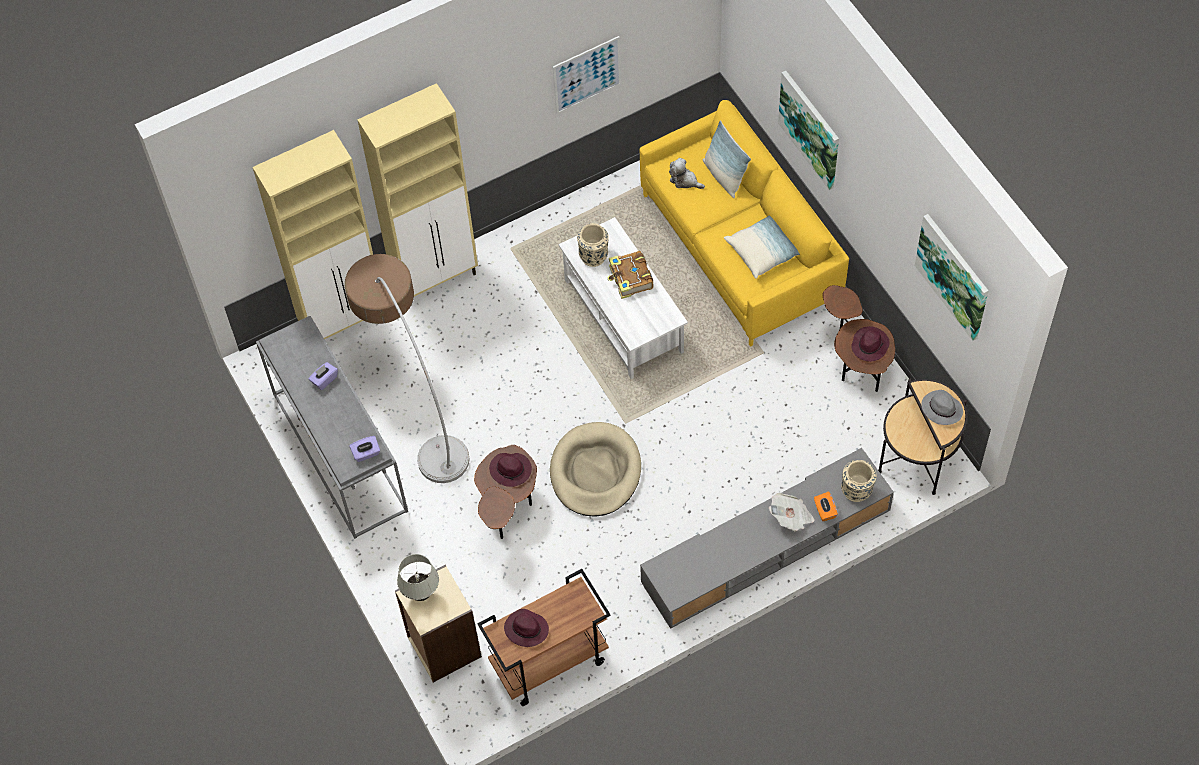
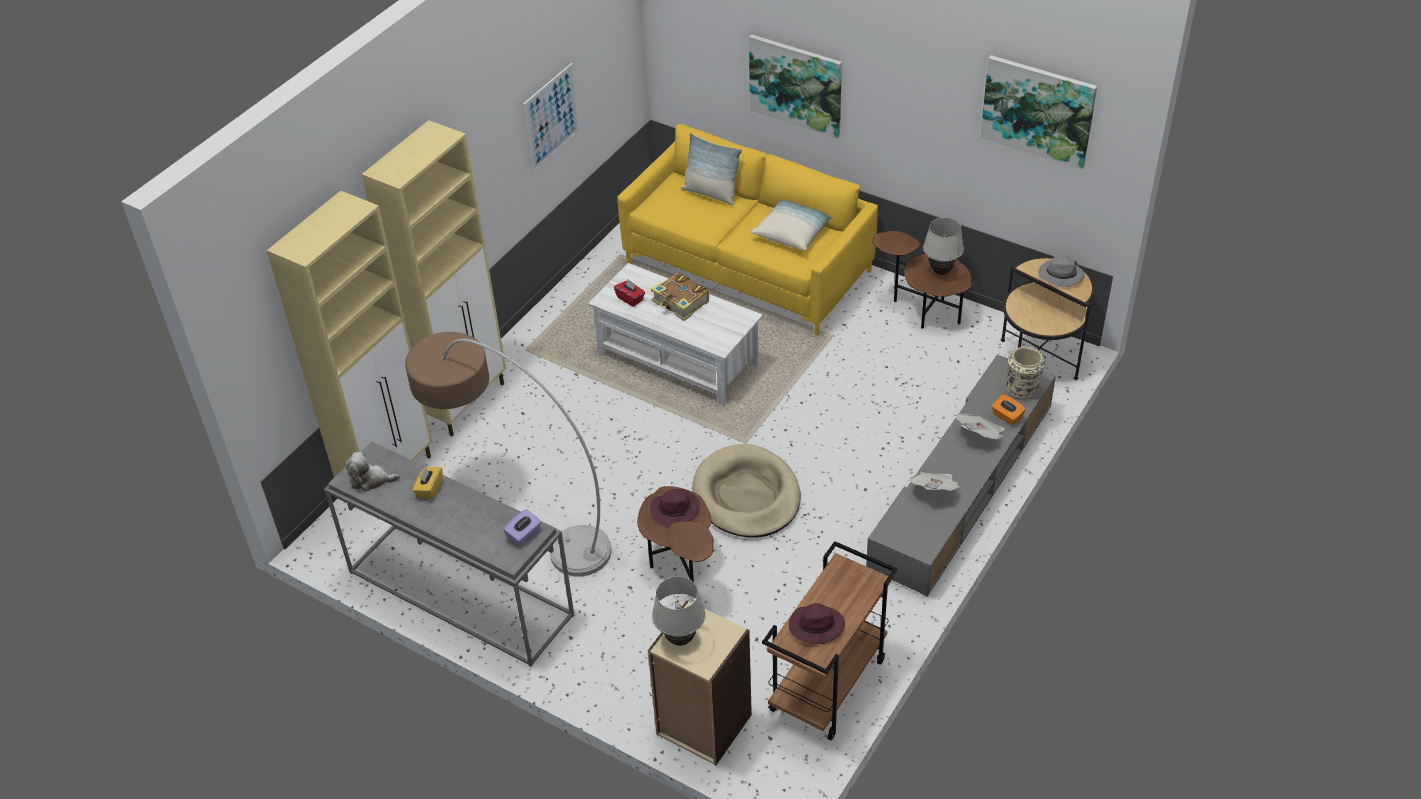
camera: 30 degrees left, 15 degrees down
purple tissue box [308,362,338,390] -> yellow tissue box [413,466,443,499]
beige vase [577,223,609,267] -> red tissue box [614,279,645,307]
plush toy [669,158,705,189] -> plush toy moved to [345,452,400,492]
purple hat [851,326,890,362] -> white table lamp [923,217,964,275]
none -> newspaper [910,472,960,491]

